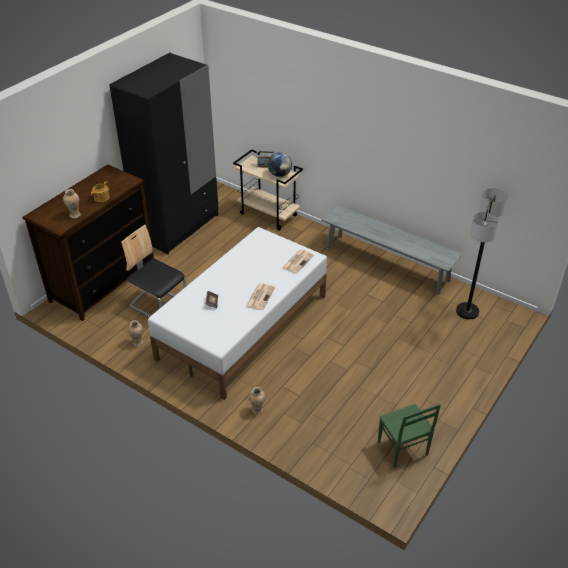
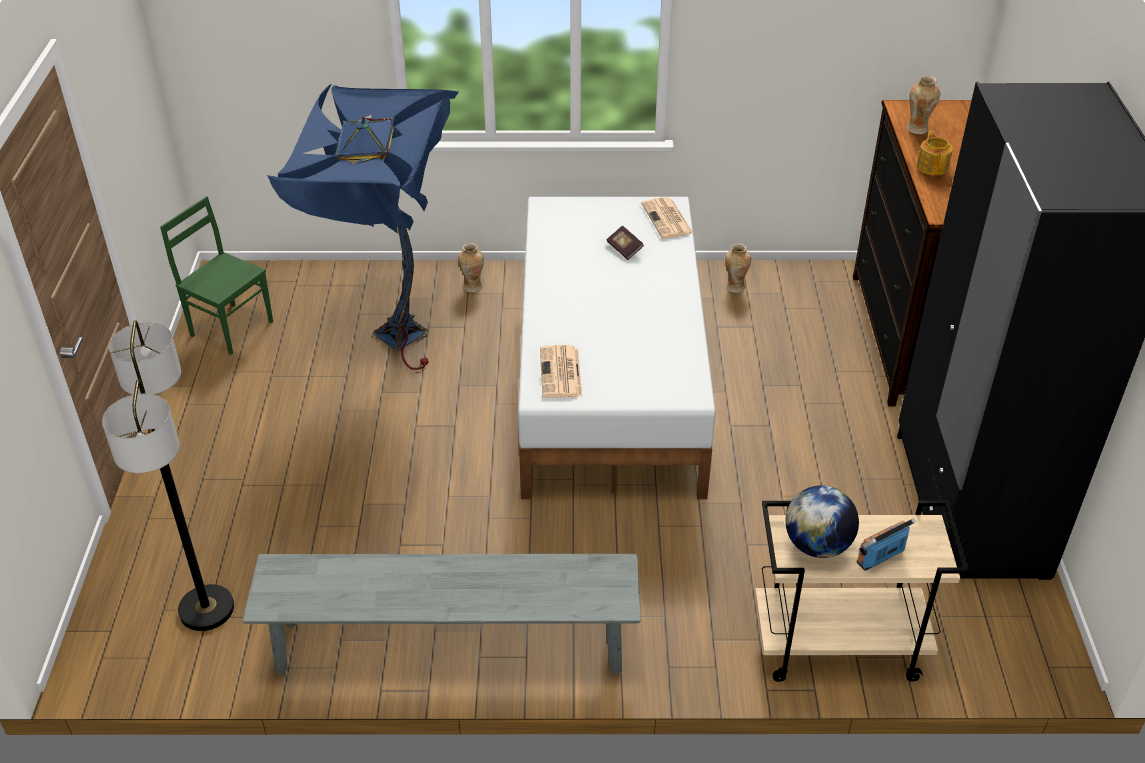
camera: 145 degrees right, 0 degrees up
chair [121,225,186,317] -> none
newspaper [246,283,275,310] -> newspaper moved to [641,197,694,239]
none -> blue floor lamp [267,83,459,370]

